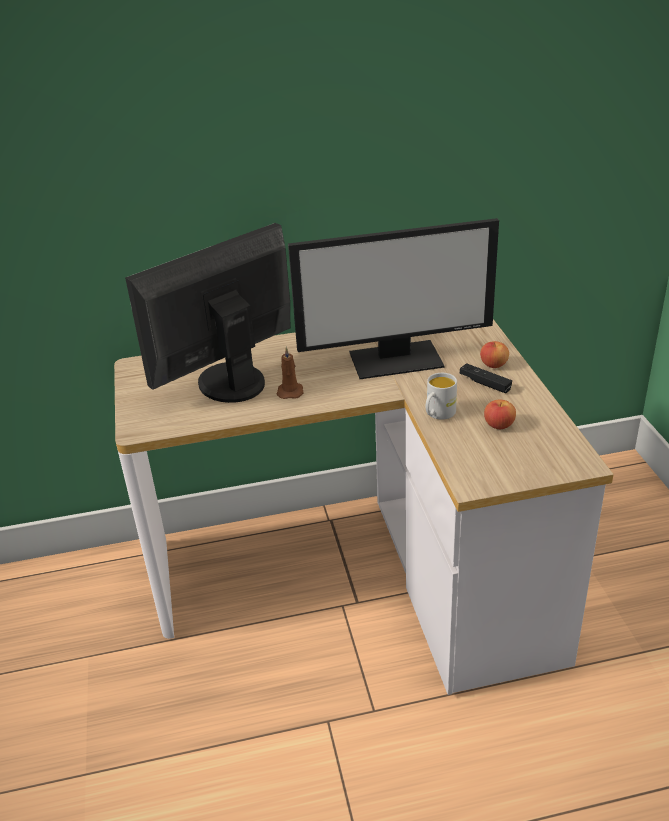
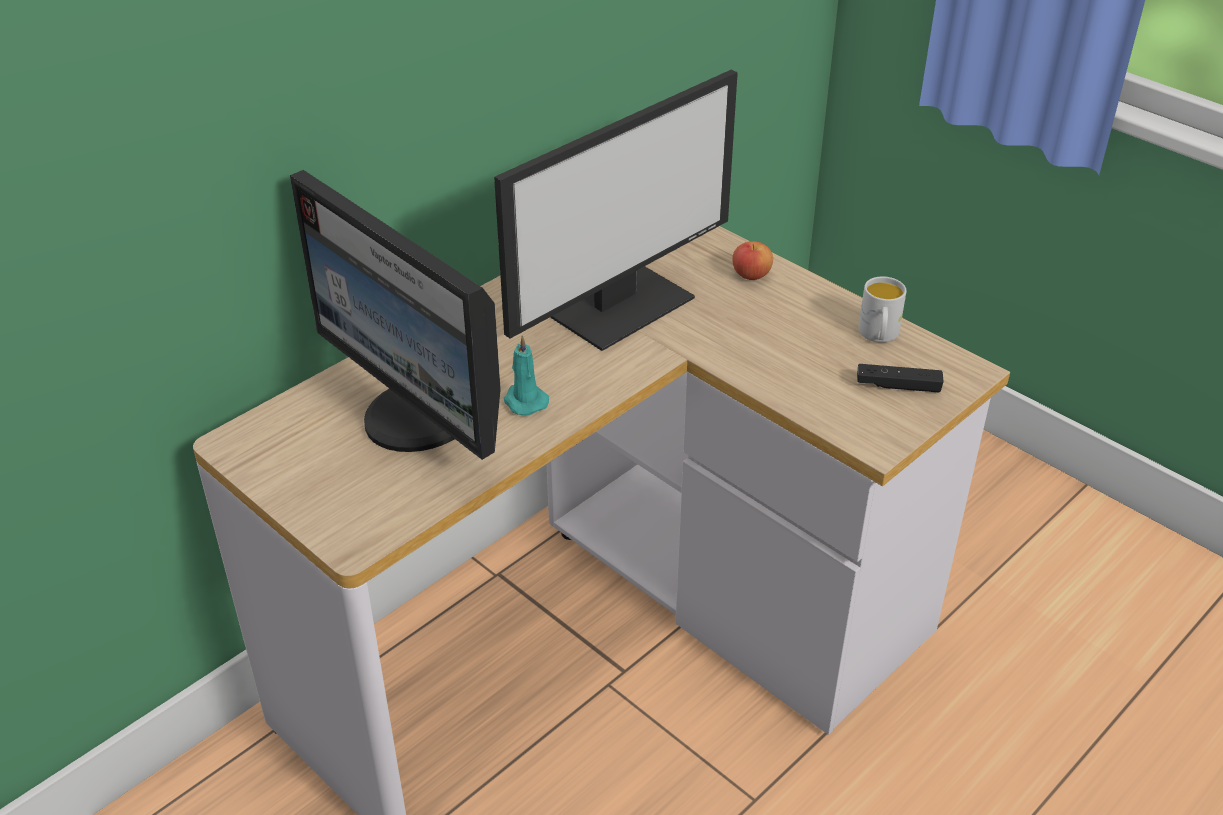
camera: 35 degrees left, 5 degrees up
monitor [125,223,290,403] -> monitor turned 60 degrees counterclockwise [290,170,501,460]
brown candle [277,347,304,399] -> turquoise candle [503,335,549,416]
white mug [426,373,457,420] -> white mug moved to [858,276,906,343]
black game controller [460,363,512,393] -> black game controller moved to [857,364,943,392]
apple [484,400,516,429] -> none

